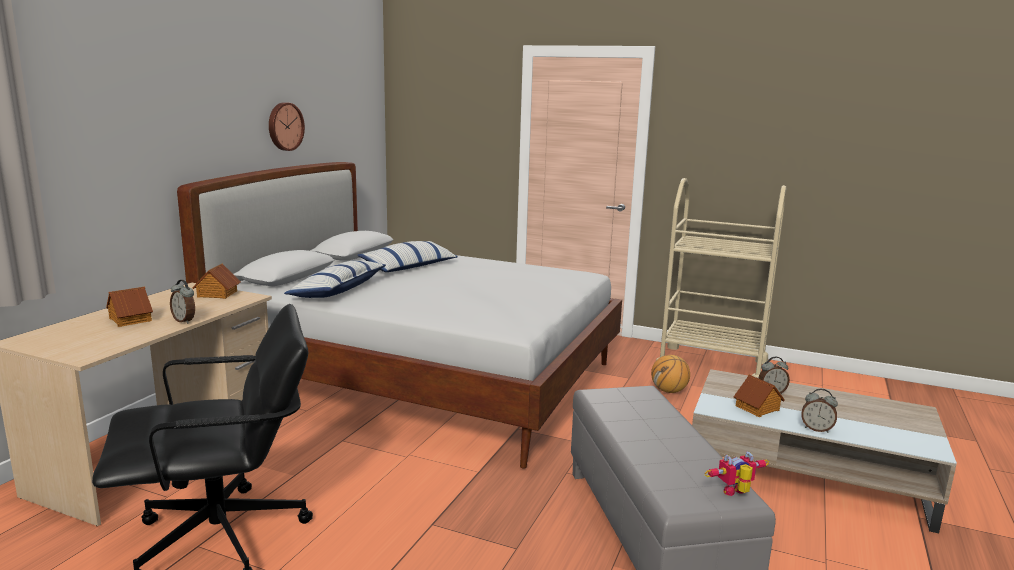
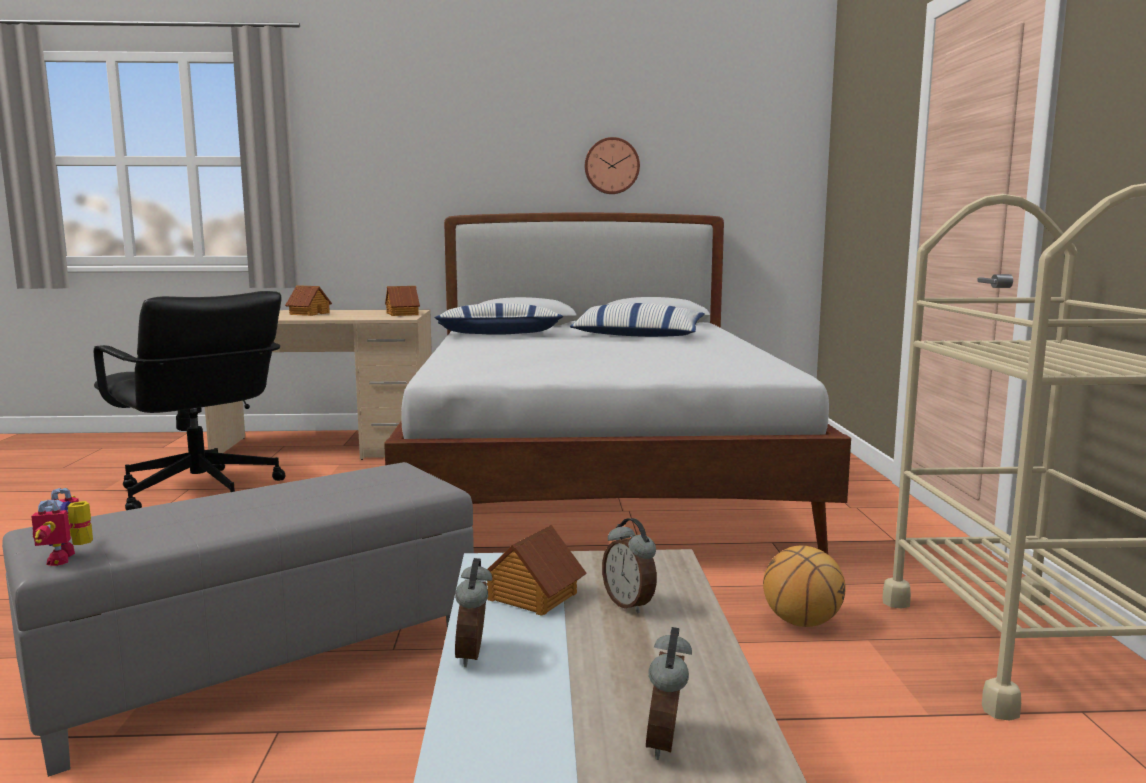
camera: 65 degrees right, 5 degrees down
alarm clock [170,280,195,324] -> alarm clock moved to [646,627,692,760]
toy robot [705,451,769,496] -> toy robot turned 150 degrees counterclockwise [31,488,93,566]

